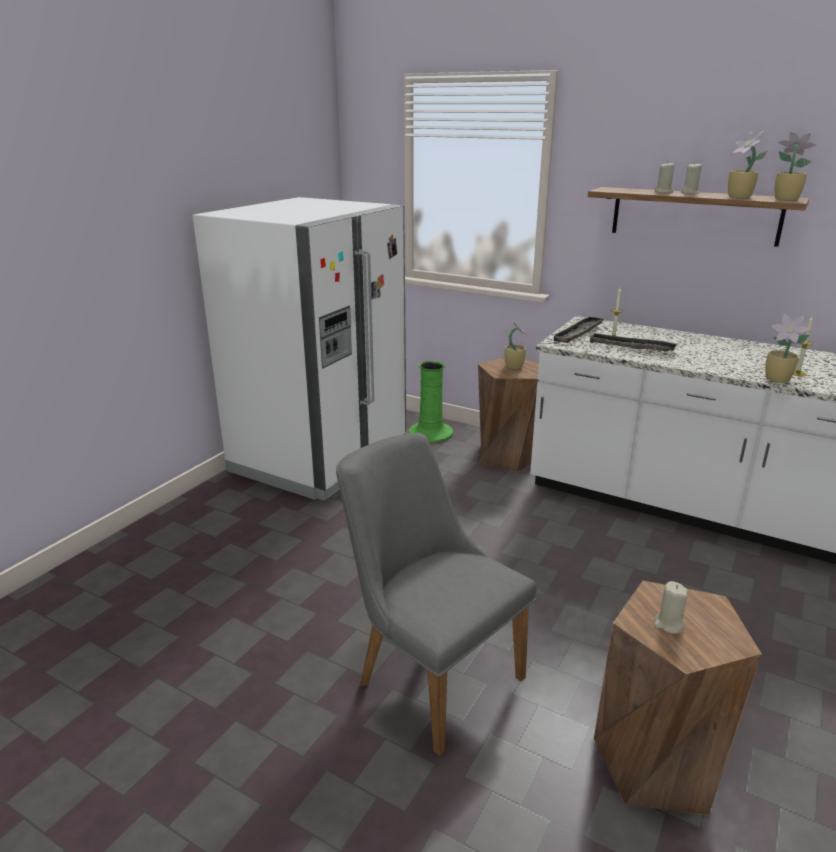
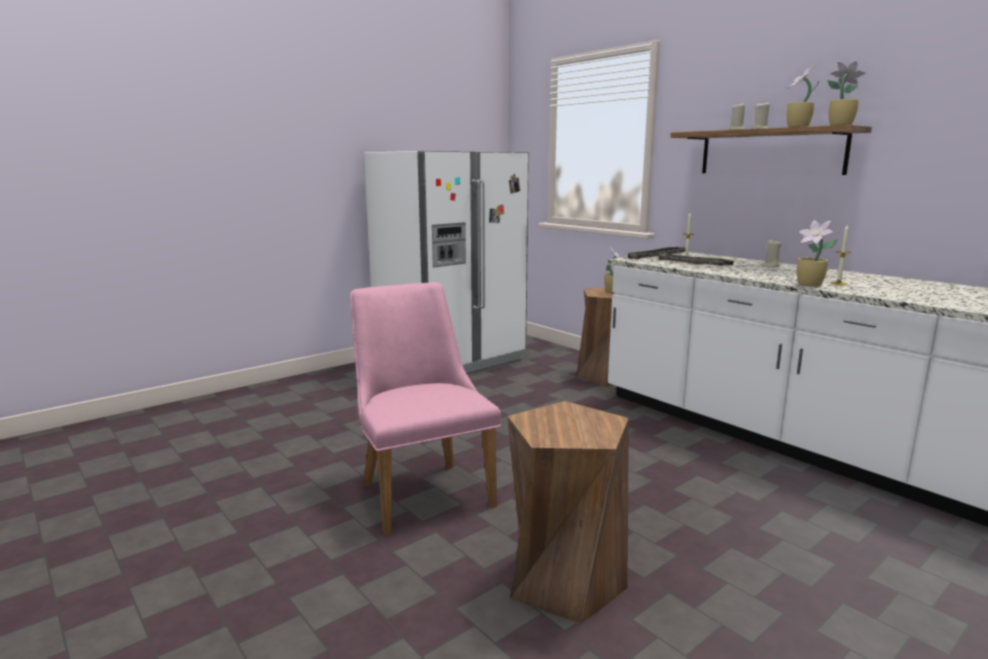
camera: 20 degrees right, 10 degrees down
grey chair [336,433,537,756] -> pink chair [350,282,501,536]
green vase [409,360,453,443] -> none
beige candle [654,581,689,634] -> beige candle moved to [762,240,781,267]

